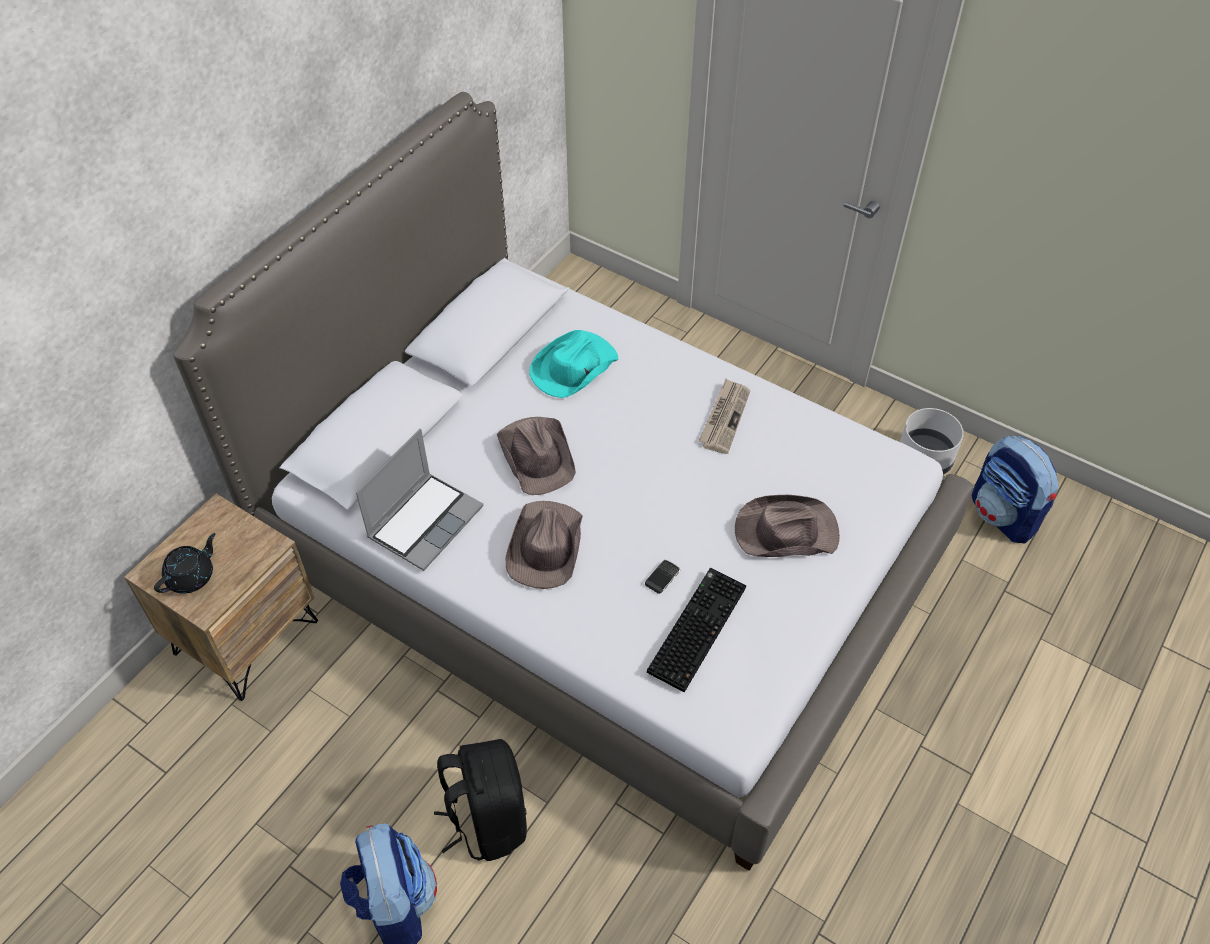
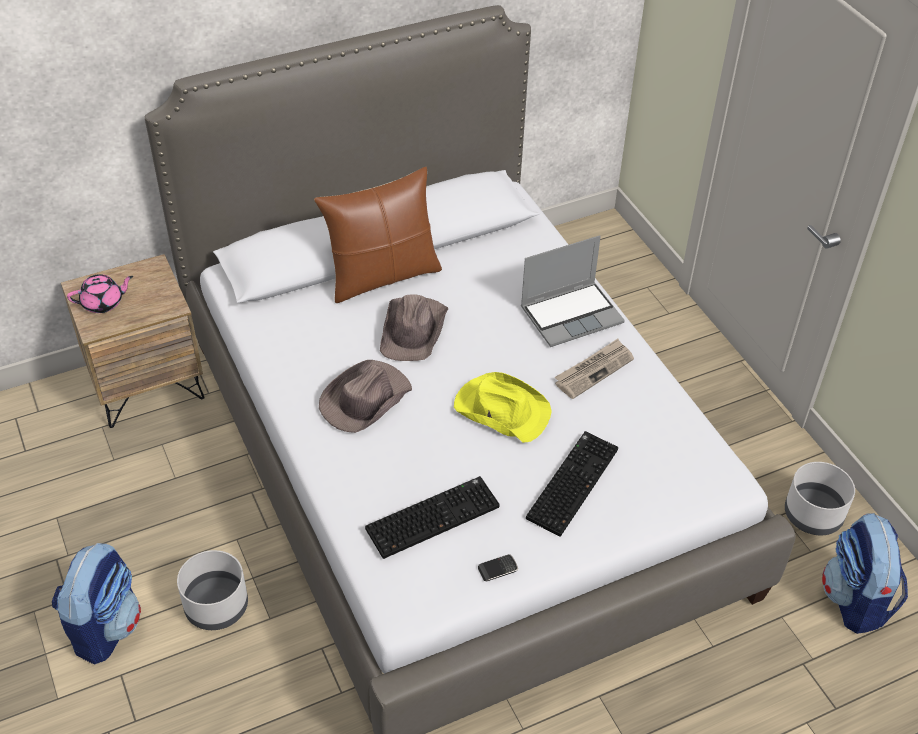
camera: 30 degrees right, 5 degrees down
black teapot [154,533,215,594] -> pink teapot [67,274,133,313]
laptop [356,429,483,571] -> laptop moved to [521,235,625,347]
black backpack [434,739,527,861] -> grey planter [177,550,248,630]
turquoise hat [529,330,619,398] -> none
phone [645,560,680,594] -> phone moved to [478,554,518,581]
brown hat [735,495,840,557] -> keyboard [526,431,618,537]
none -> brown pillow [314,167,442,303]
none -> yellow hat [454,372,552,443]

